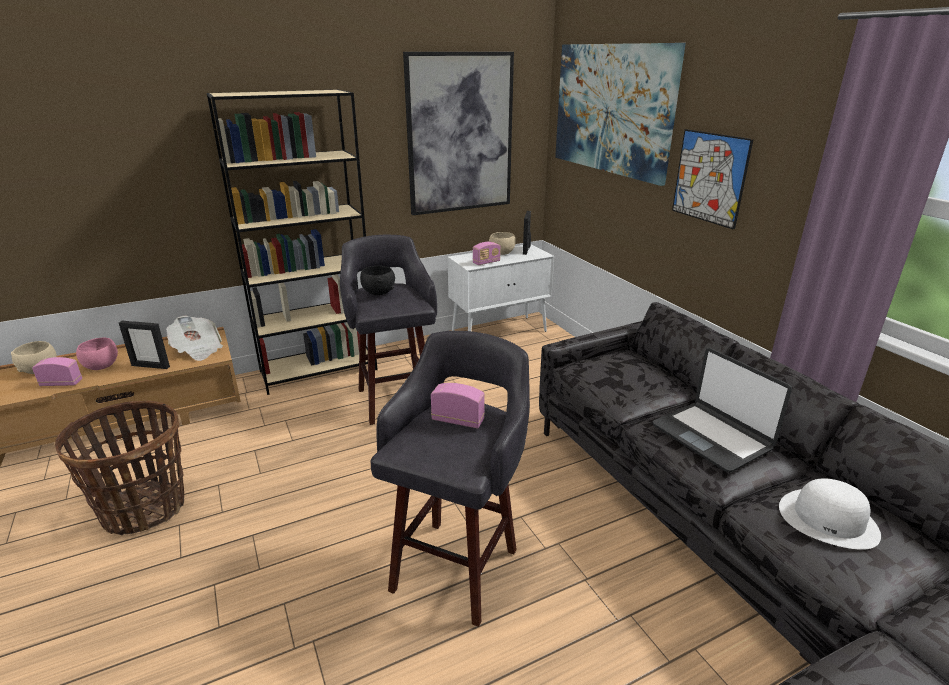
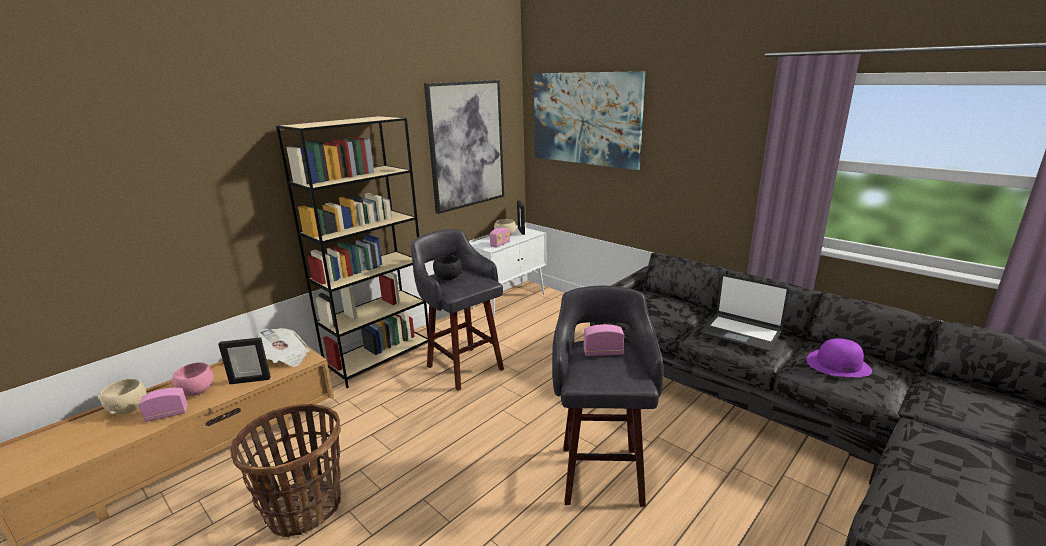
camera: 20 degrees left, 5 degrees down
picture [672,129,754,230] -> none
white hat [779,478,881,550] -> purple hat [806,338,872,377]

